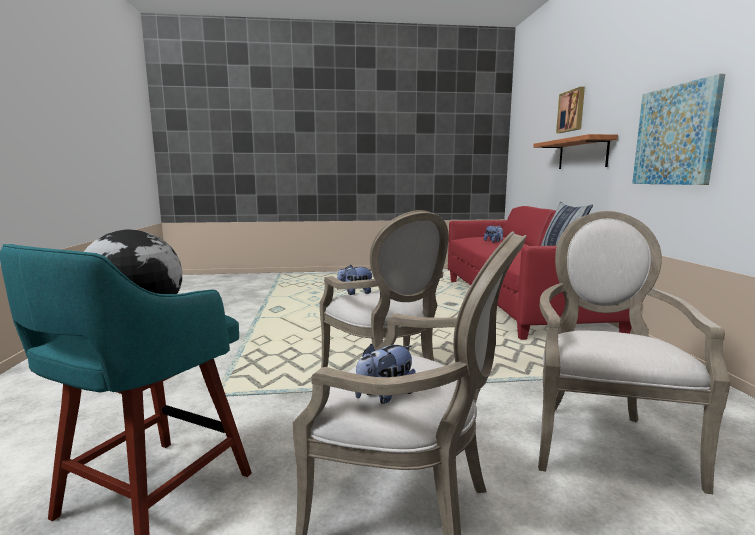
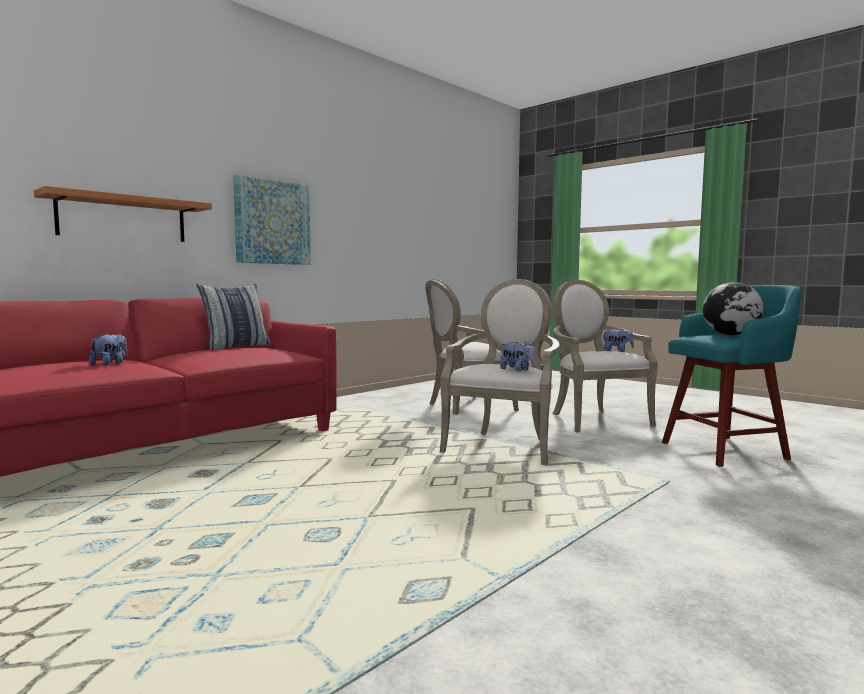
camera: 130 degrees left, 5 degrees down
picture [556,87,585,133] -> none

